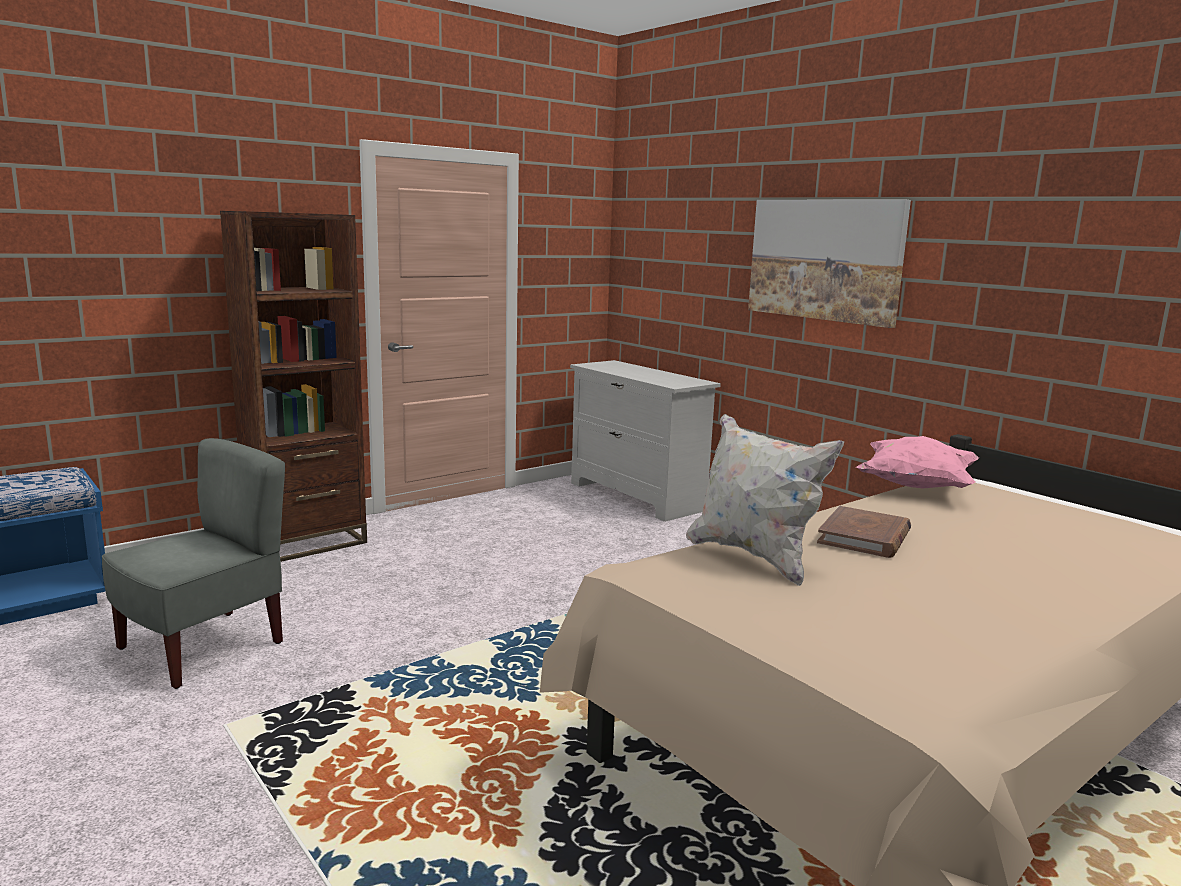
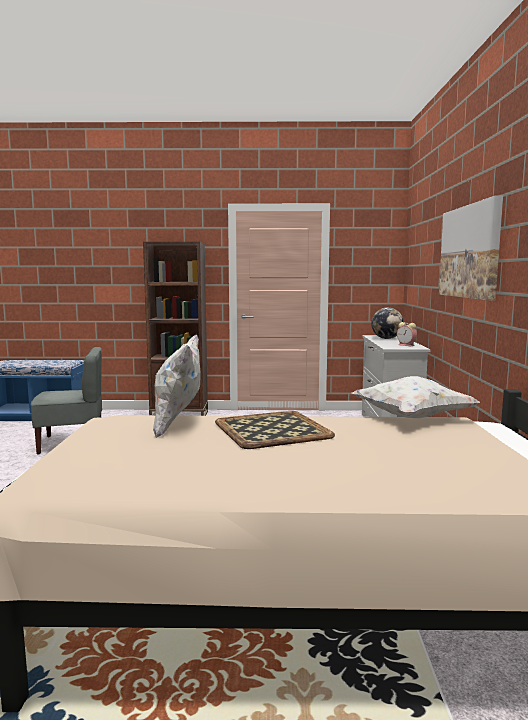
camera: 40 degrees right, 5 degrees down
brown book [817,506,911,558] -> tray [215,411,335,449]
pink pillow [856,436,979,488] -> white pillow [352,376,481,418]
none -> globe [371,307,403,339]
none -> alarm clock [397,322,417,346]

